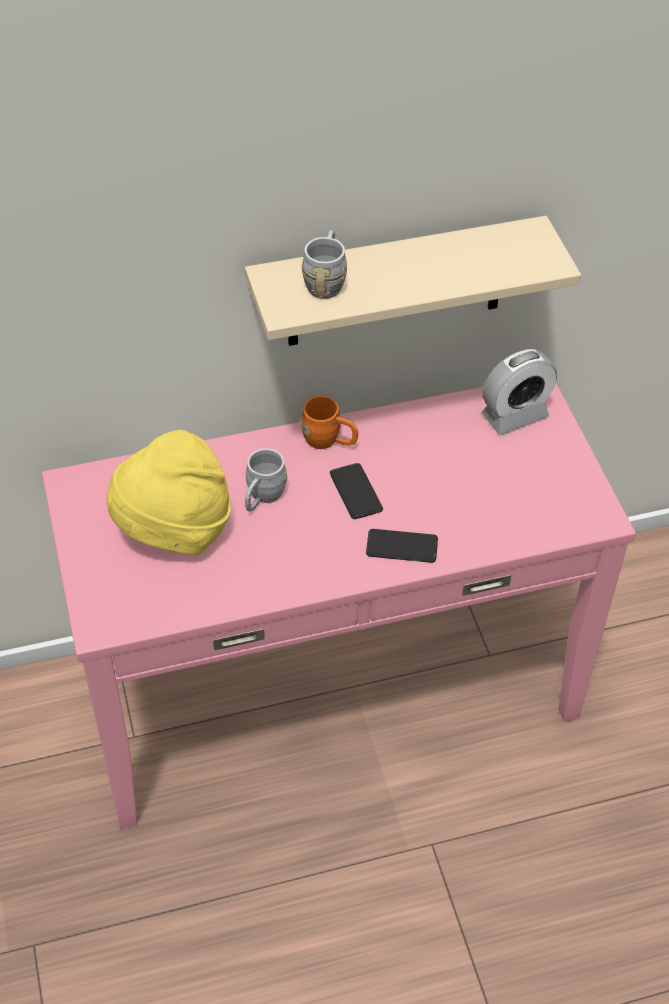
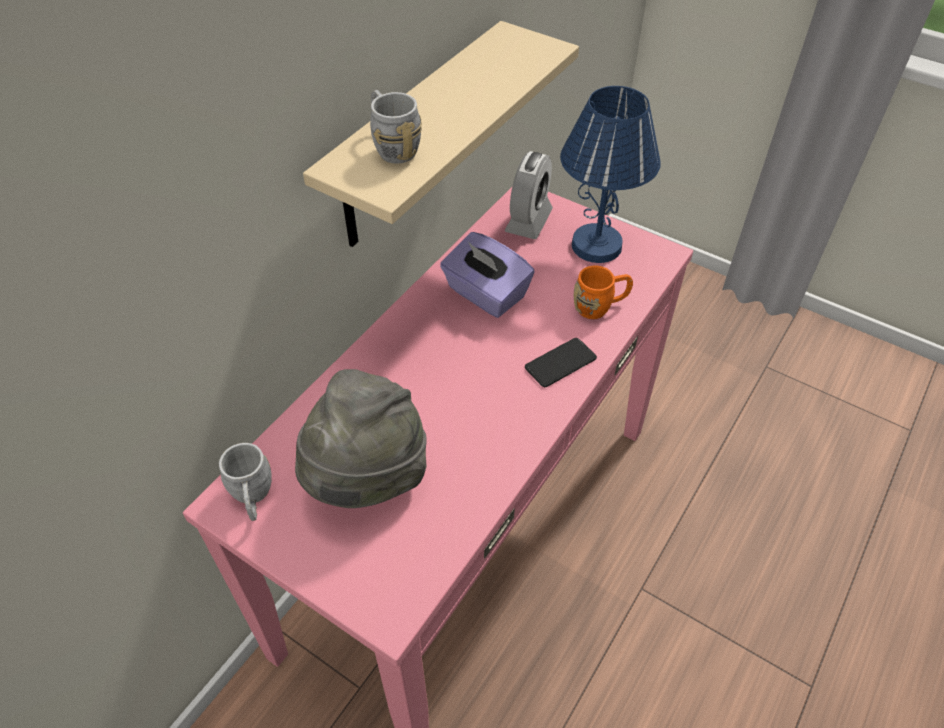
camera: 40 degrees left, 0 degrees up
yellow hat [106,430,231,556] -> grey hat [295,369,427,508]
grey mug [245,448,287,512] -> grey mug moved to [219,443,272,521]
orange mug [301,396,358,449] -> orange mug moved to [574,266,633,319]
phone [330,463,383,519] -> none
none -> purple tissue box [440,232,535,318]
none -> blue table lamp [560,86,661,263]

